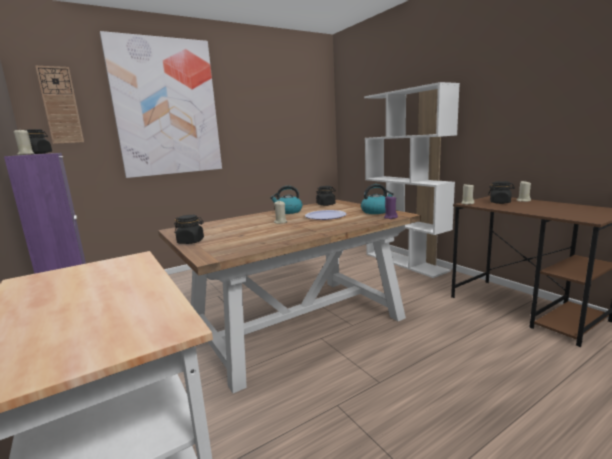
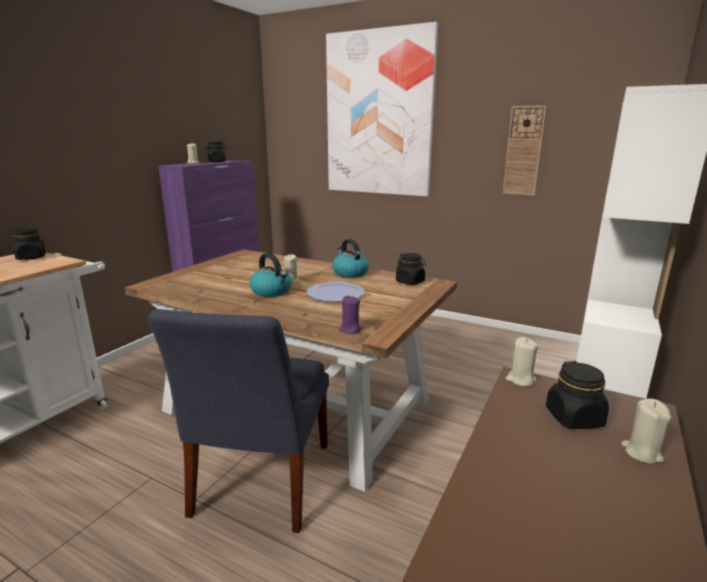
camera: 60 degrees right, 5 degrees up
wall clock [36,66,84,144] -> wall clock moved to [503,105,546,195]
black jar [174,215,204,244] -> black jar moved to [13,228,46,260]
kettle [361,184,394,214] -> kettle moved to [250,253,292,297]
none -> blue chair [148,309,329,533]

